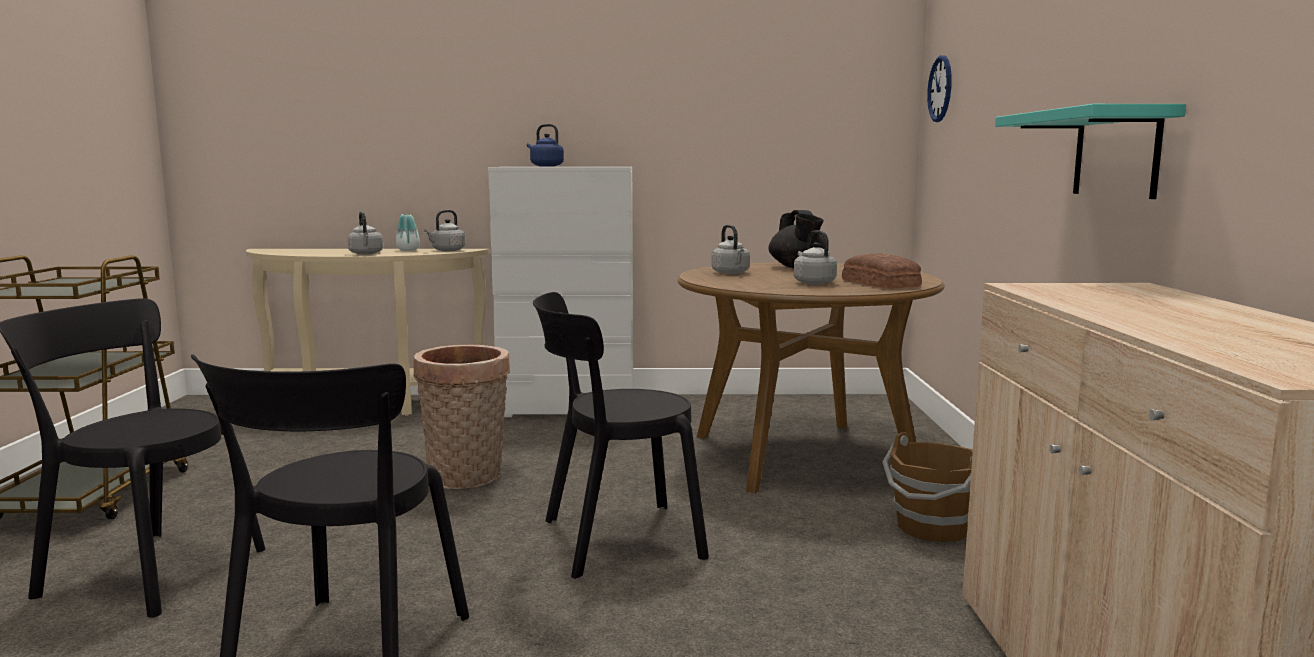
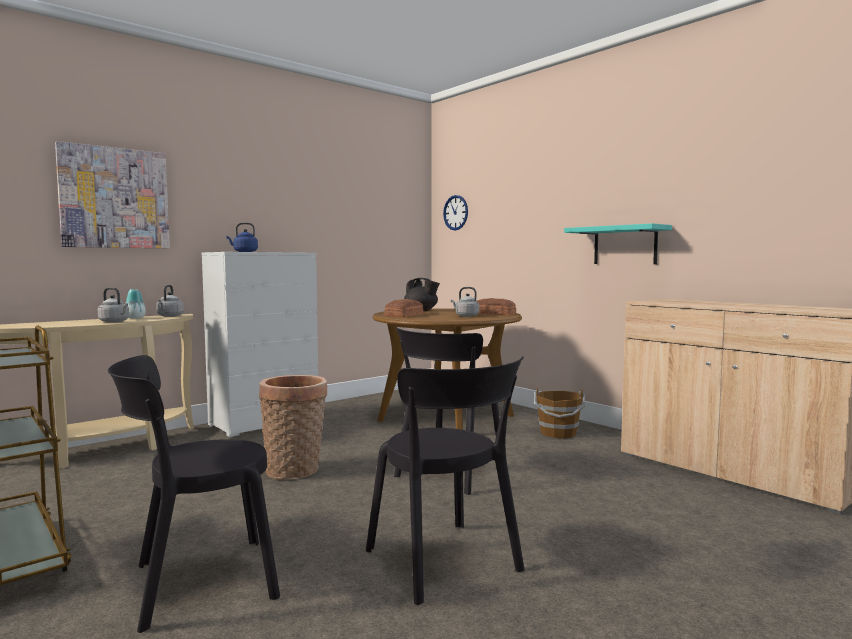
camera: 40 degrees left, 5 degrees down
grey kettle [711,225,750,274] -> bread [384,299,423,317]
none -> picture [55,141,170,248]

